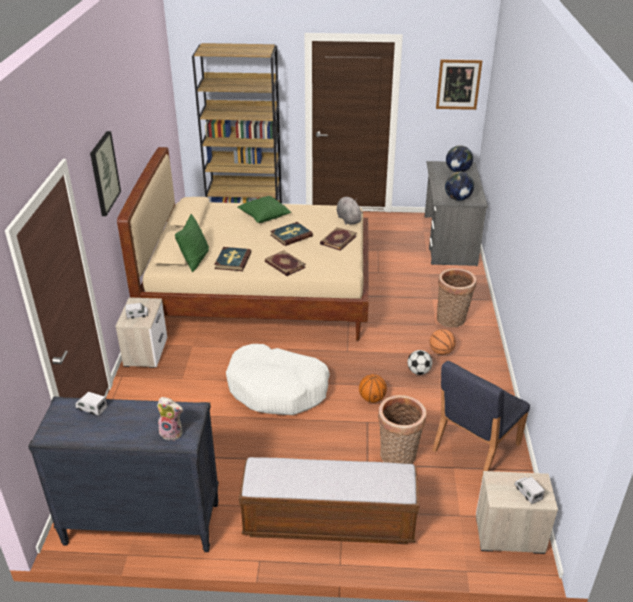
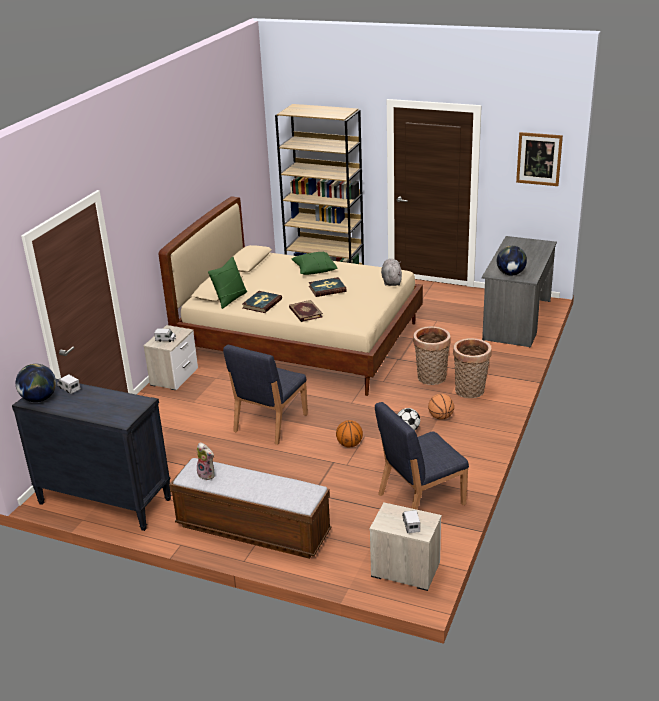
camera: 20 degrees right, 5 degrees down
picture [90,131,121,216] -> none
plush toy [157,397,183,441] -> plush toy moved to [197,442,215,480]
white dog bed [226,344,330,415] -> blue chair [223,345,308,445]
book [320,227,357,251] -> none
basket [378,395,426,464] -> basket moved to [413,326,451,385]
globe [446,145,473,172] -> globe moved to [16,364,56,402]

